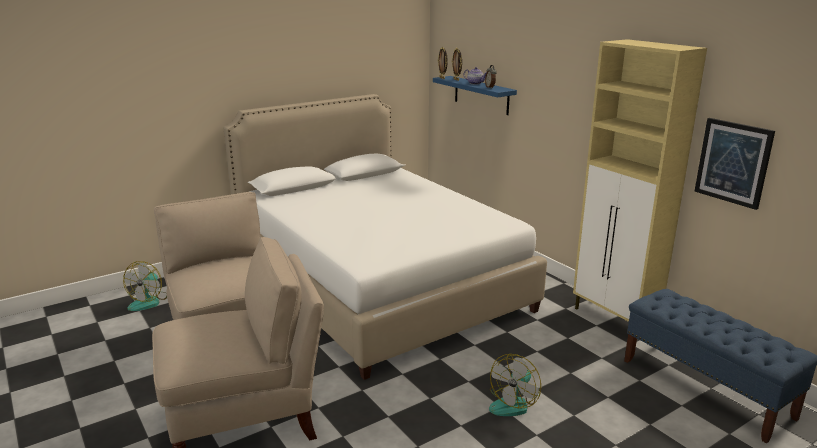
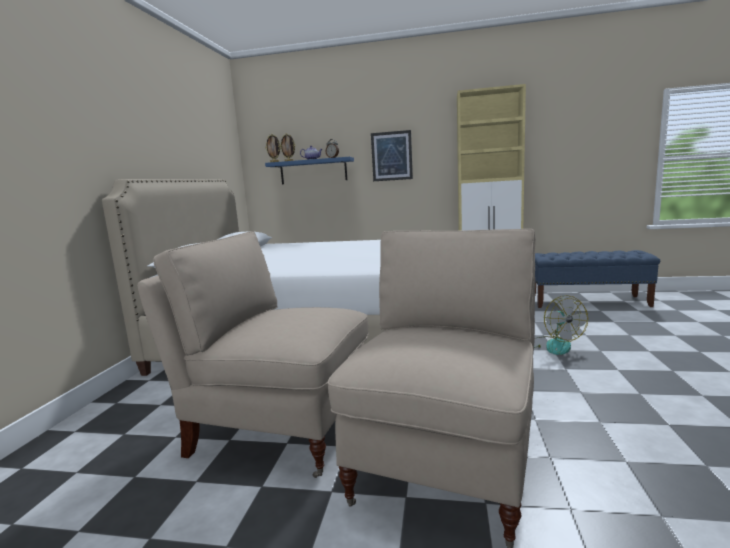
camera: 45 degrees left, 10 degrees down
fan [123,261,167,311] -> none
picture [695,118,775,210] -> picture moved to [371,130,413,181]

